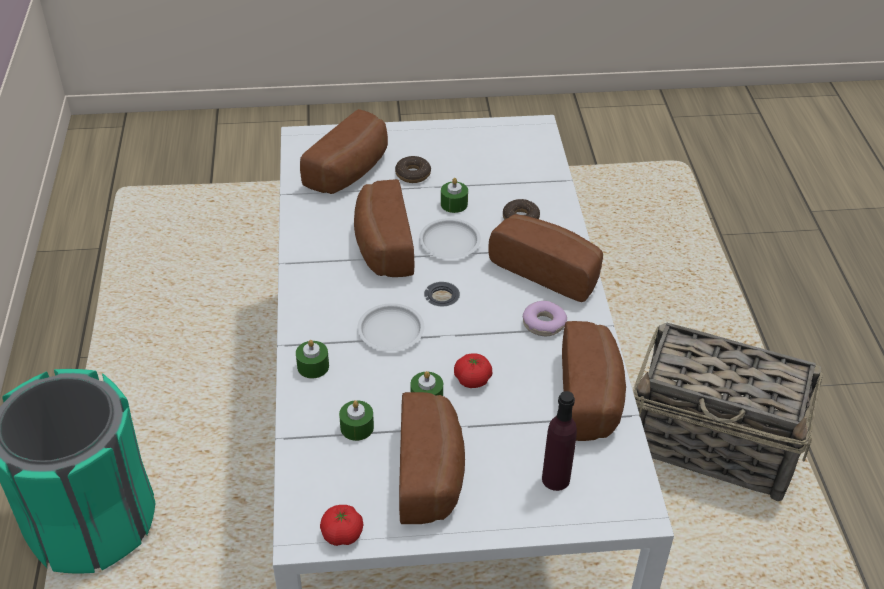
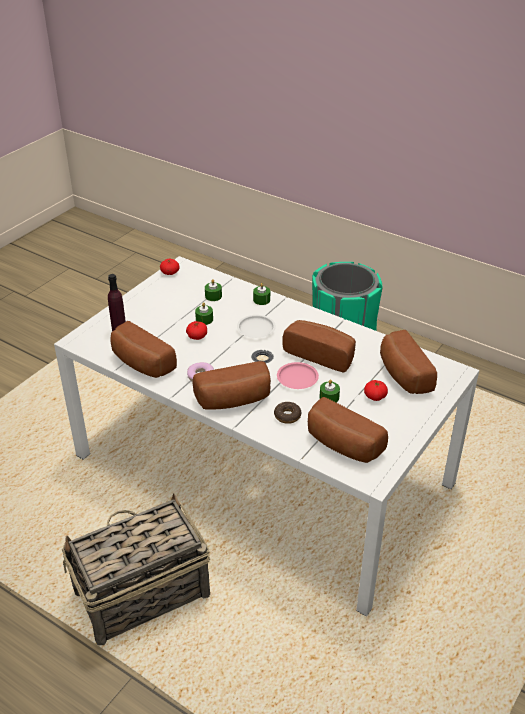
camera: 130 degrees right, 5 degrees down
donut [395,156,431,183] -> tomato [364,380,388,401]
bread [399,392,465,524] -> bread moved to [308,397,388,463]
white plate [419,218,481,259] -> pink plate [277,362,319,389]

